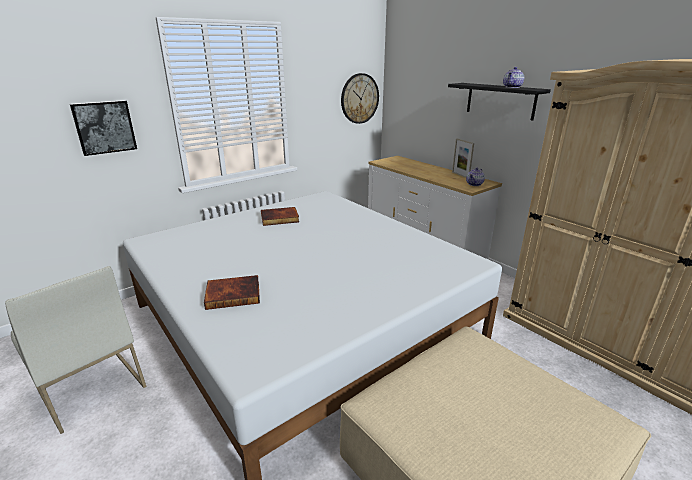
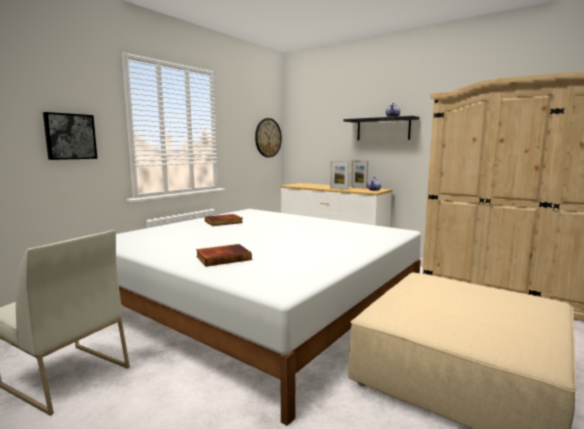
camera: 15 degrees left, 15 degrees down
none -> picture frame [330,161,349,190]

